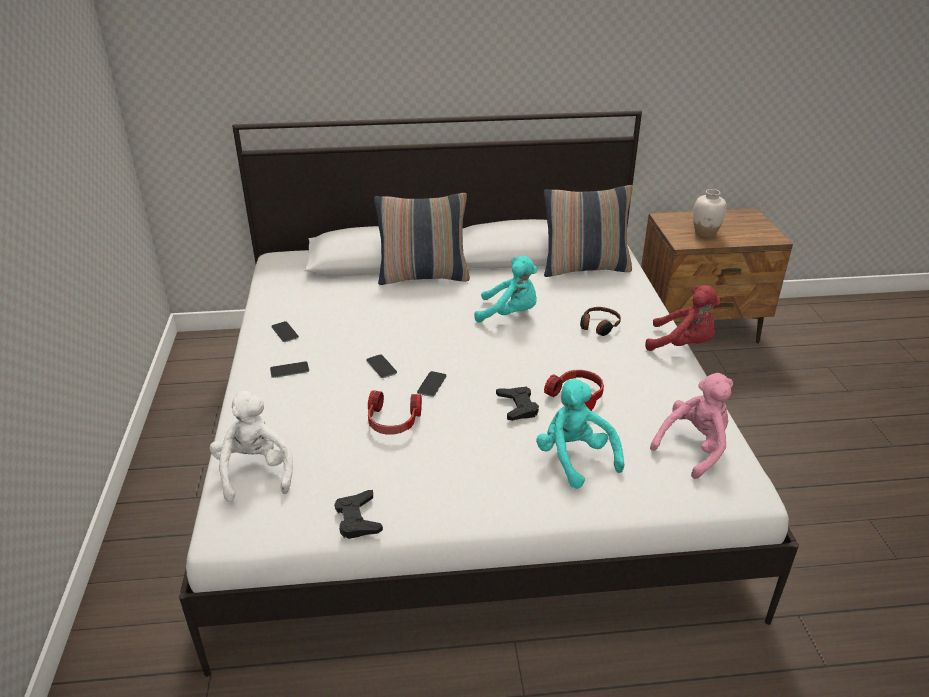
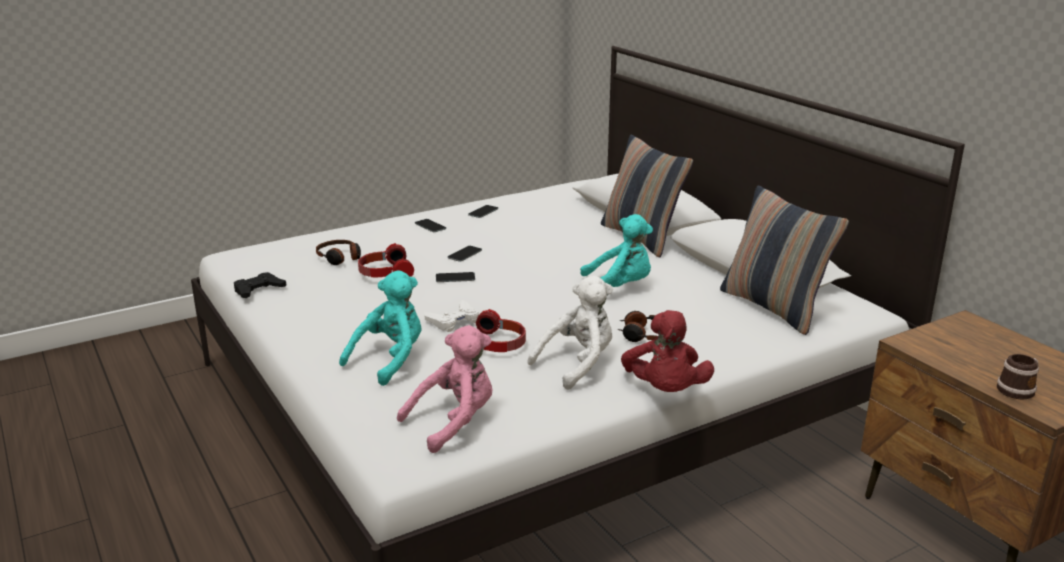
camera: 65 degrees right, 10 degrees down
white plush toy [210,391,293,502] -> white plush toy moved to [527,276,613,390]
turquoise plush toy [475,256,538,323] -> turquoise plush toy turned 75 degrees counterclockwise [580,214,653,287]
black game controller [496,387,539,421] -> white game controller [424,300,479,332]
pink plush toy [650,373,733,479] -> pink plush toy turned 60 degrees counterclockwise [397,325,492,453]
white vase [693,189,727,238] -> none
none -> headphones [316,240,361,265]
none -> mug [997,354,1039,399]

